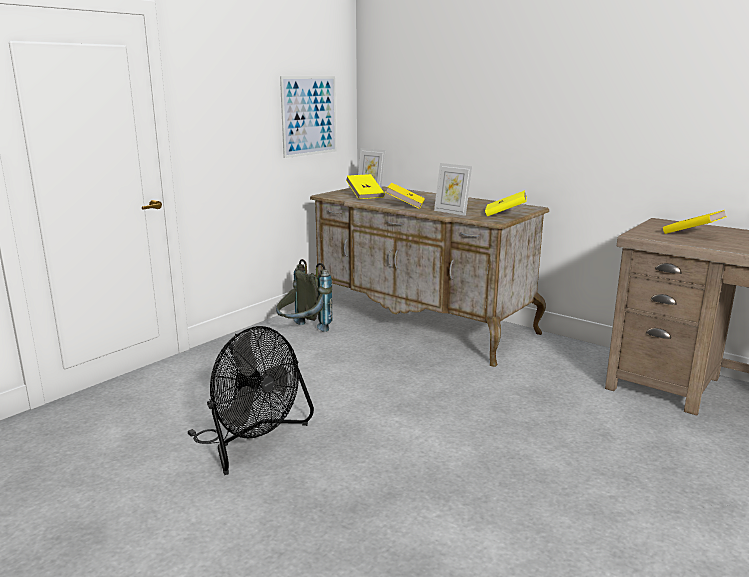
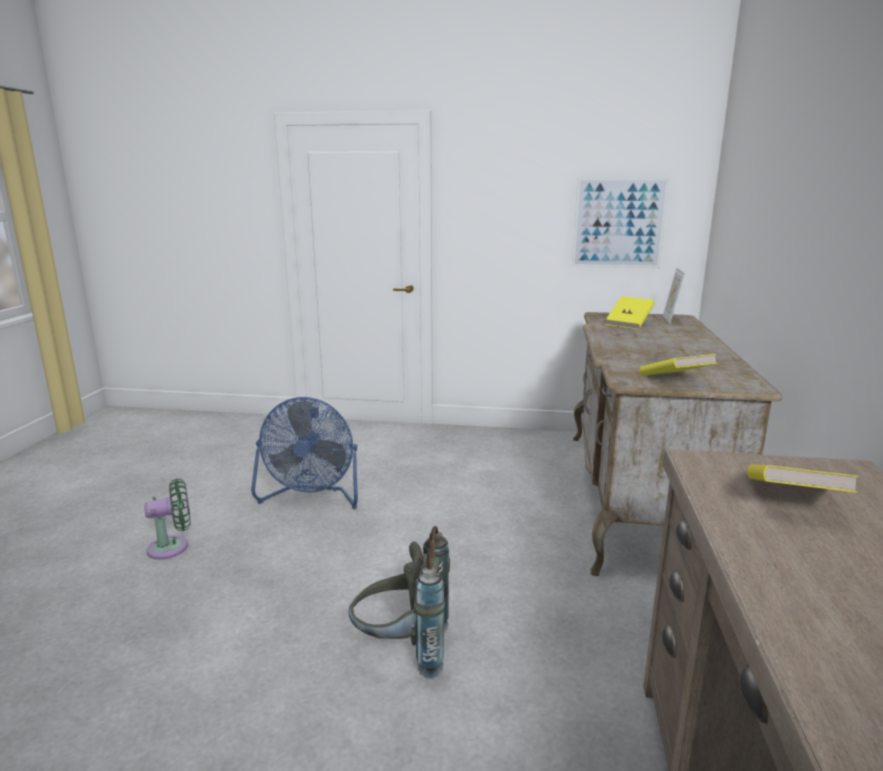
camera: 60 degrees right, 0 degrees up
black fan [188,326,314,475] -> blue fan [251,397,358,509]
grey backpack [276,259,333,332] -> grey backpack moved to [348,526,450,679]
yellow book [385,183,425,209] -> none
picture frame [434,163,472,216] -> none
none -> green fan [144,479,191,559]

